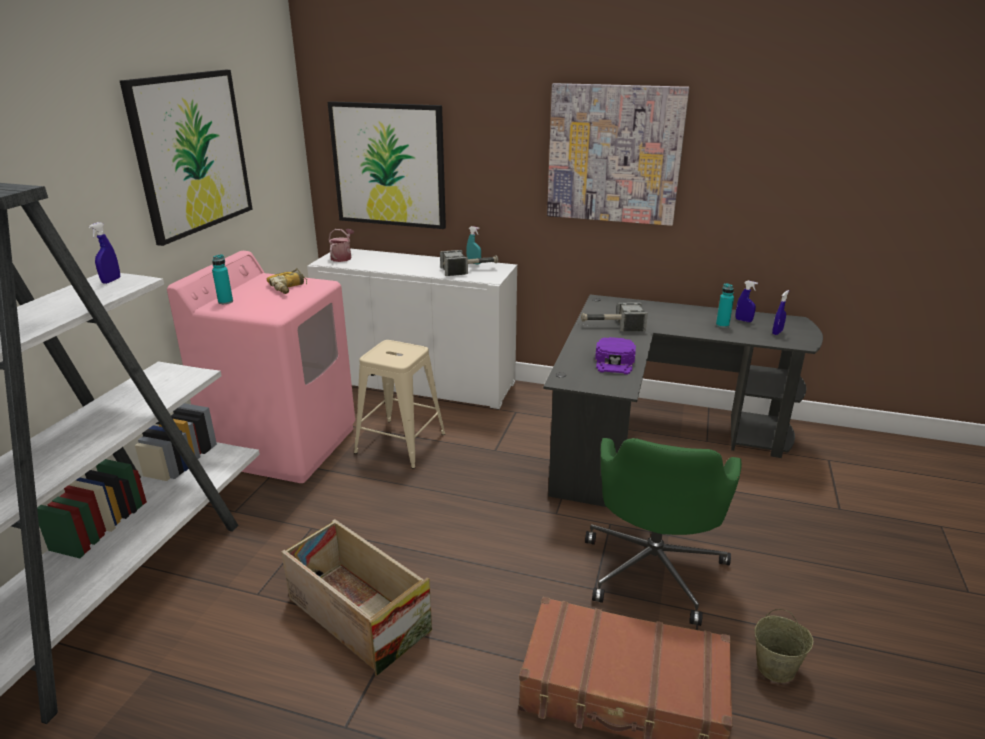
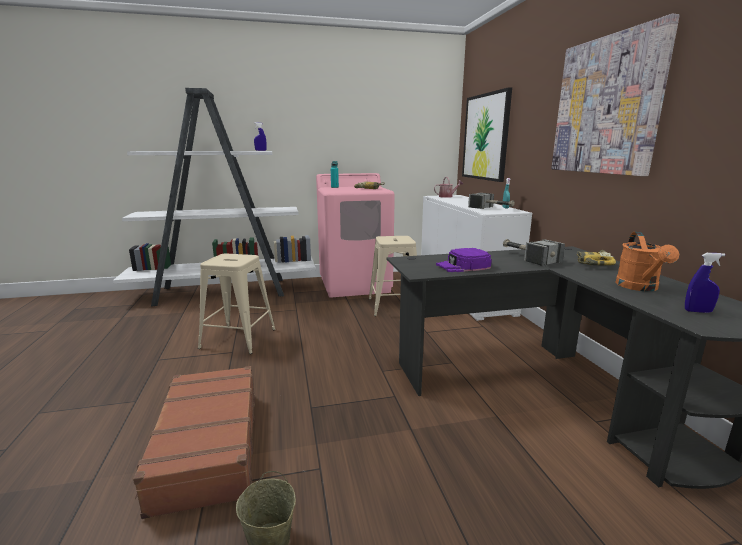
camera: 60 degrees right, 10 degrees down
picture [120,70,253,246] -> none
crate [281,519,432,676] -> beige stool [198,254,276,354]
green office chair [585,438,742,626] -> none
turquoise bottle [716,283,734,328] -> orange watering can [615,232,679,291]
blue spray bottle [736,281,758,322] -> none
none -> power drill [577,250,616,265]

